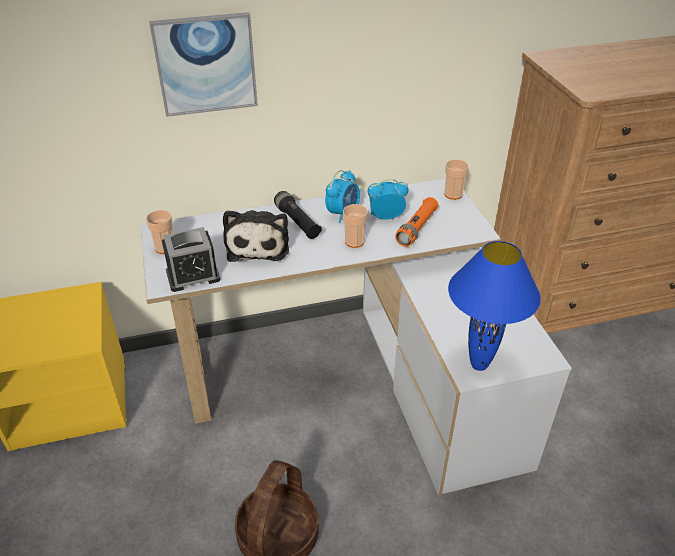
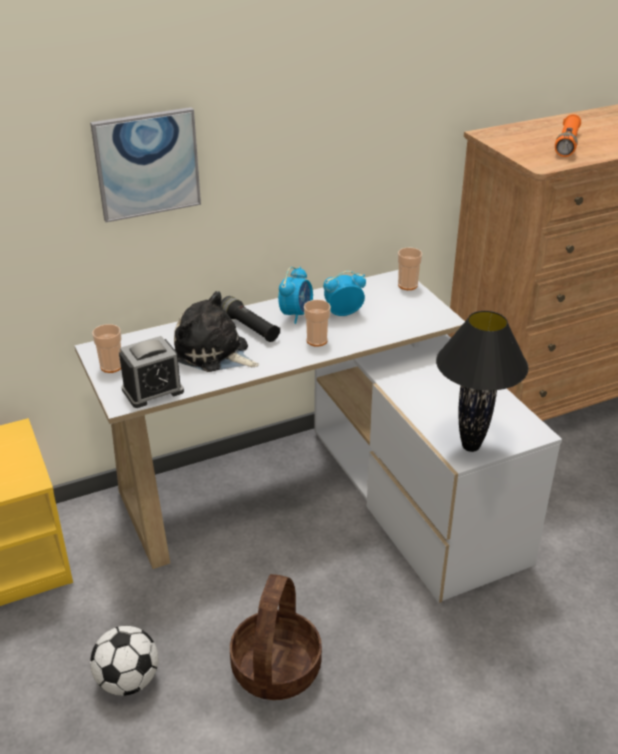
camera: 10 degrees left, 5 degrees down
plush toy [223,210,289,262] -> plush toy turned 135 degrees clockwise [174,291,259,372]
orange flashlight [395,197,438,247] -> orange flashlight moved to [555,114,581,157]
blue table lamp [448,241,541,371] -> black table lamp [436,311,529,452]
none -> football [90,626,158,696]

